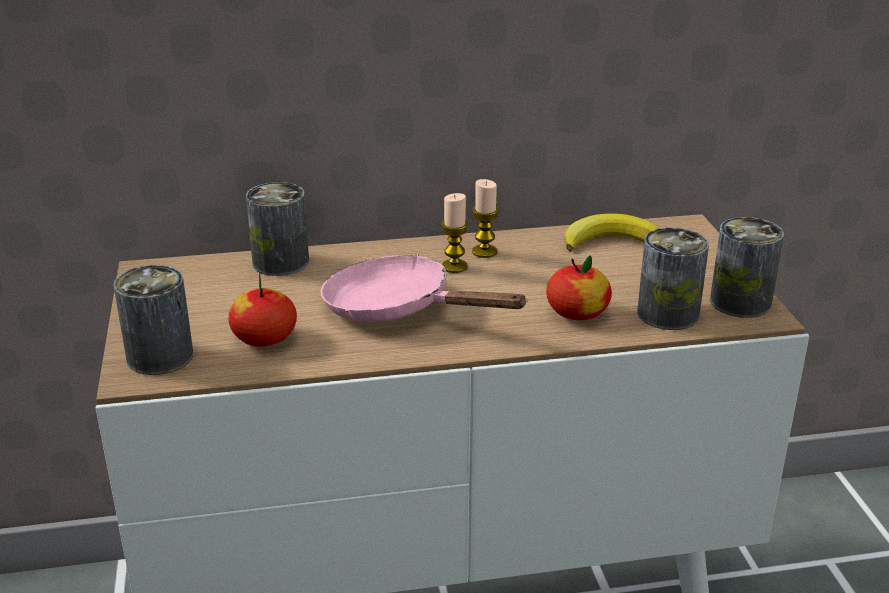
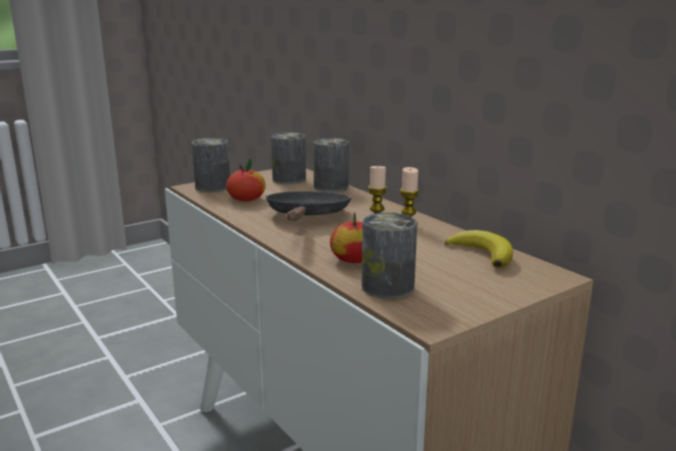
camera: 65 degrees right, 10 degrees down
pink frying pan [320,255,528,322] -> black frying pan [266,191,351,221]
can [710,217,784,318] -> can moved to [271,132,306,184]

